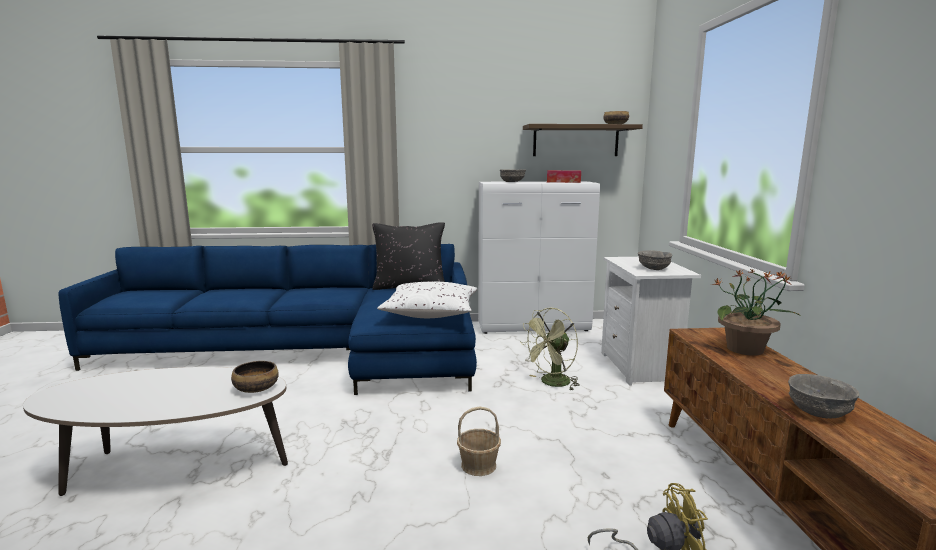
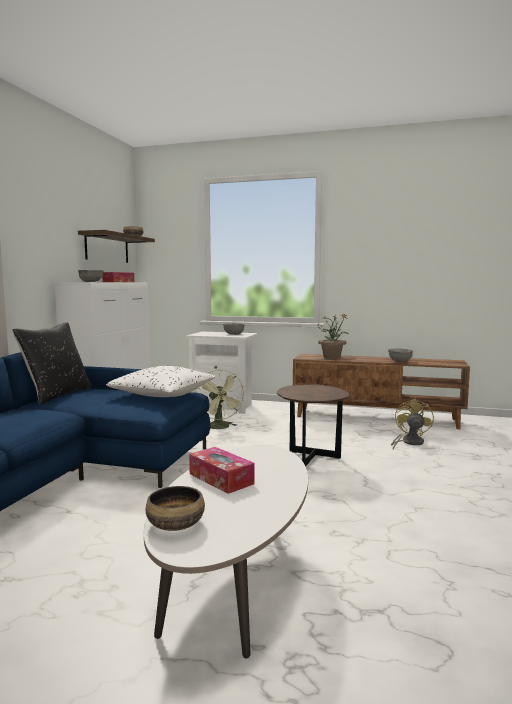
camera: 70 degrees left, 5 degrees down
bowl [231,361,279,393] -> bowl moved to [146,486,205,531]
basket [457,407,501,476] -> brown side table [277,385,349,466]
none -> tissue box [189,447,255,494]

